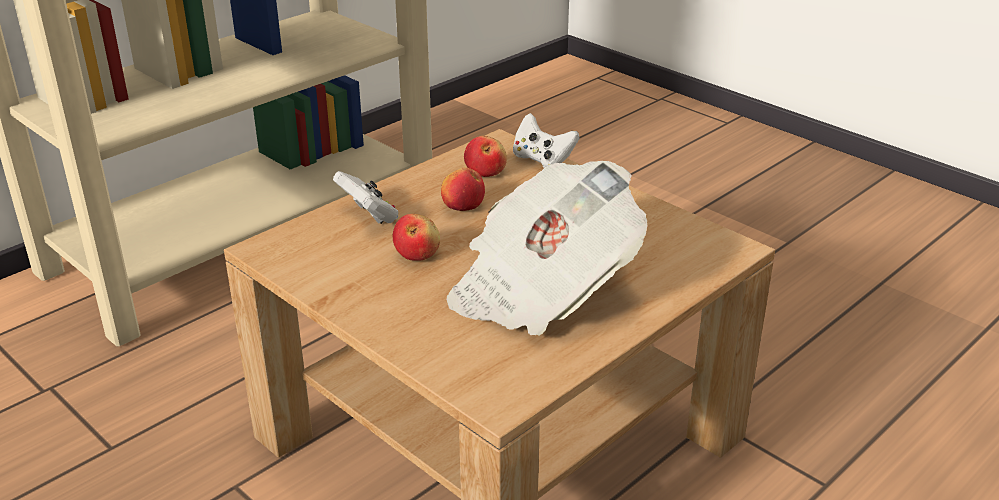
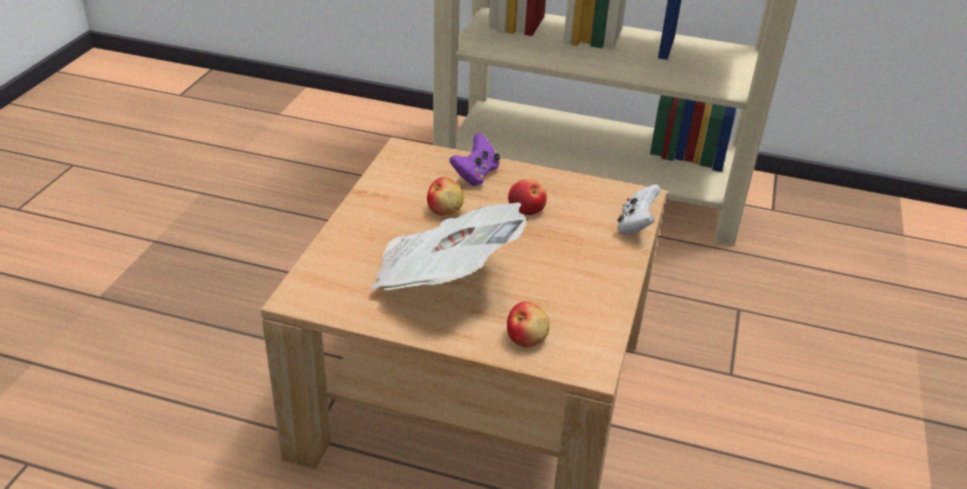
camera: 60 degrees right, 5 degrees up
white game controller [333,171,399,224] -> purple game controller [449,133,500,186]
apple [464,136,507,177] -> apple moved to [507,301,550,347]

